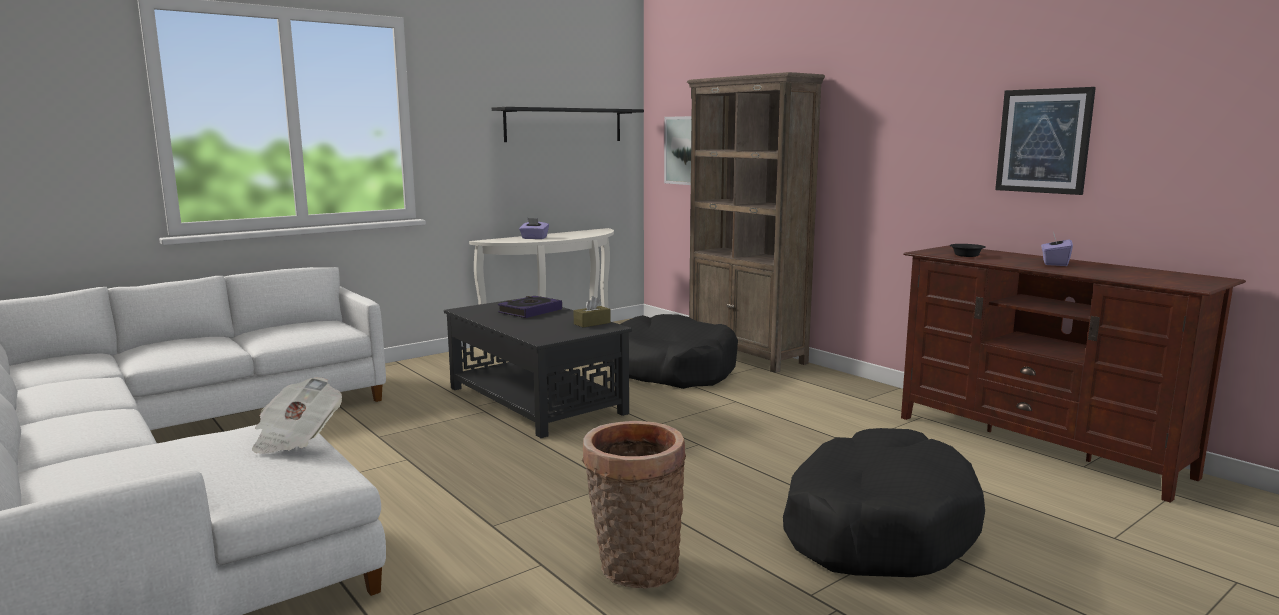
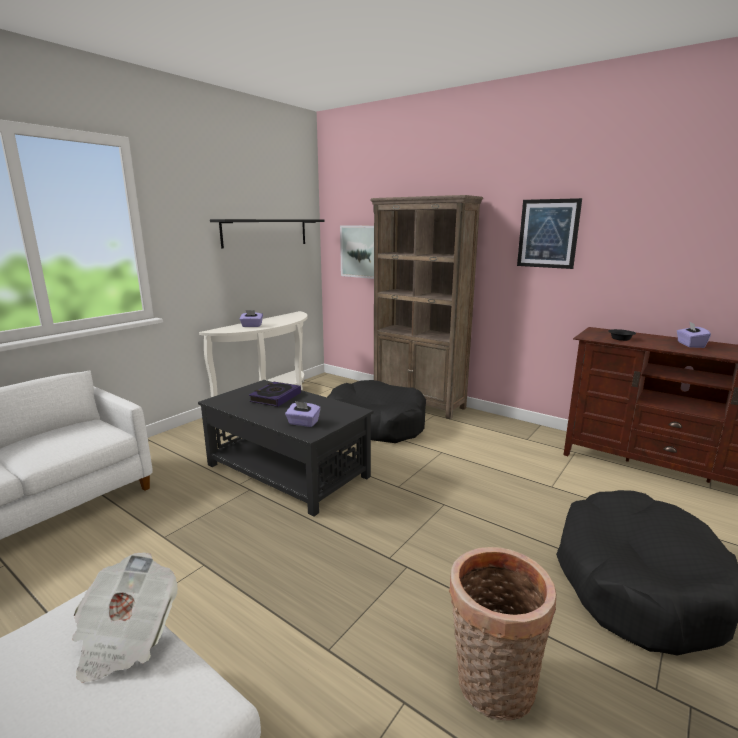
camera: 15 degrees left, 5 degrees up
brown tissue box [574,296,611,328] -> none
picture [995,87,1096,195] -> picture moved to [517,198,582,269]
none -> purple tissue box [285,401,321,427]

